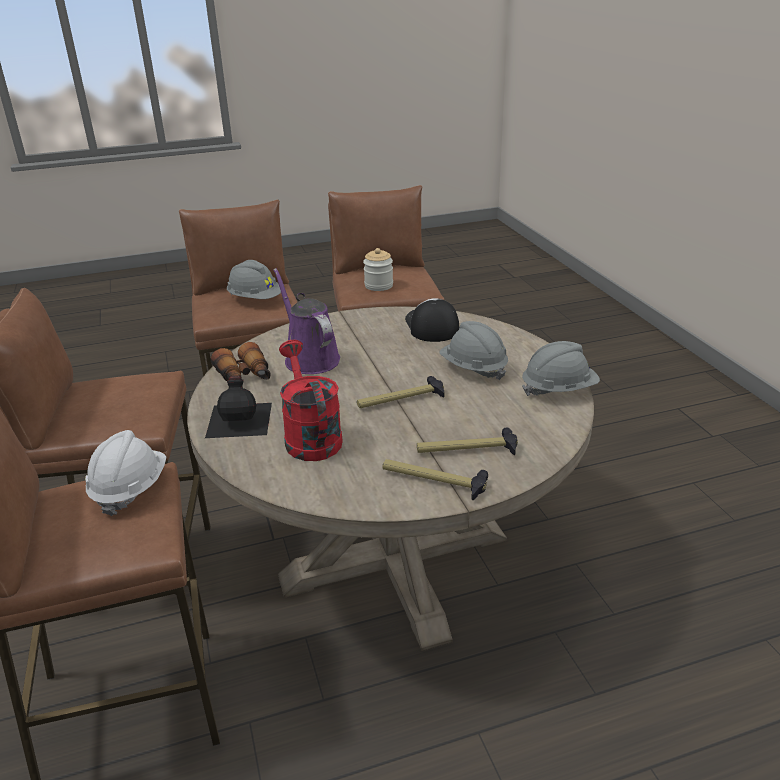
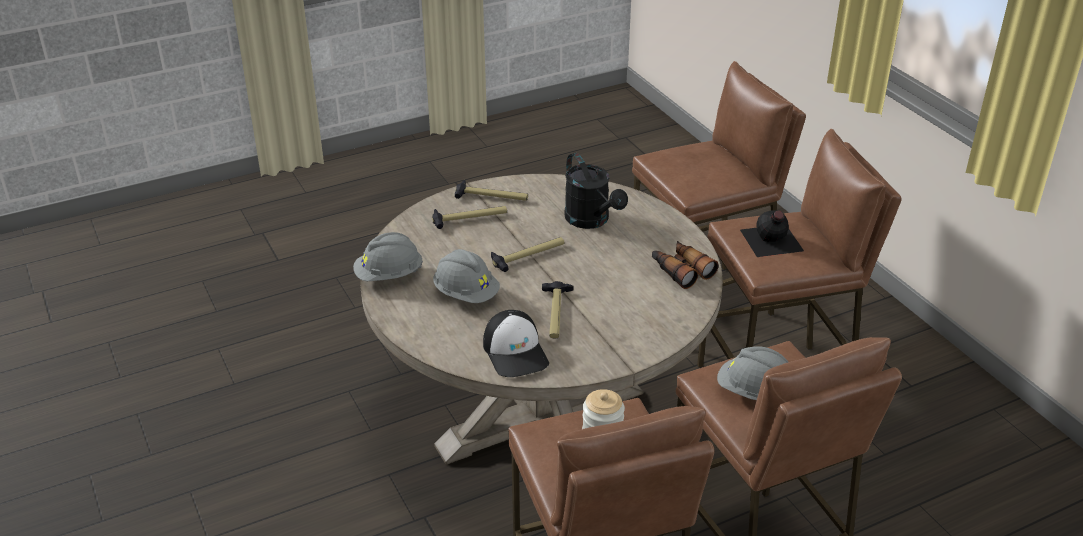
camera: 170 degrees right, 5 degrees up
white hard hat [85,430,166,516] -> none
black bottle [205,376,272,438] -> black bottle moved to [740,210,804,257]
purple watering can [274,268,340,374] -> none
red watering can [279,340,343,461] -> black watering can [564,153,628,229]
none -> hammer [542,281,574,338]

